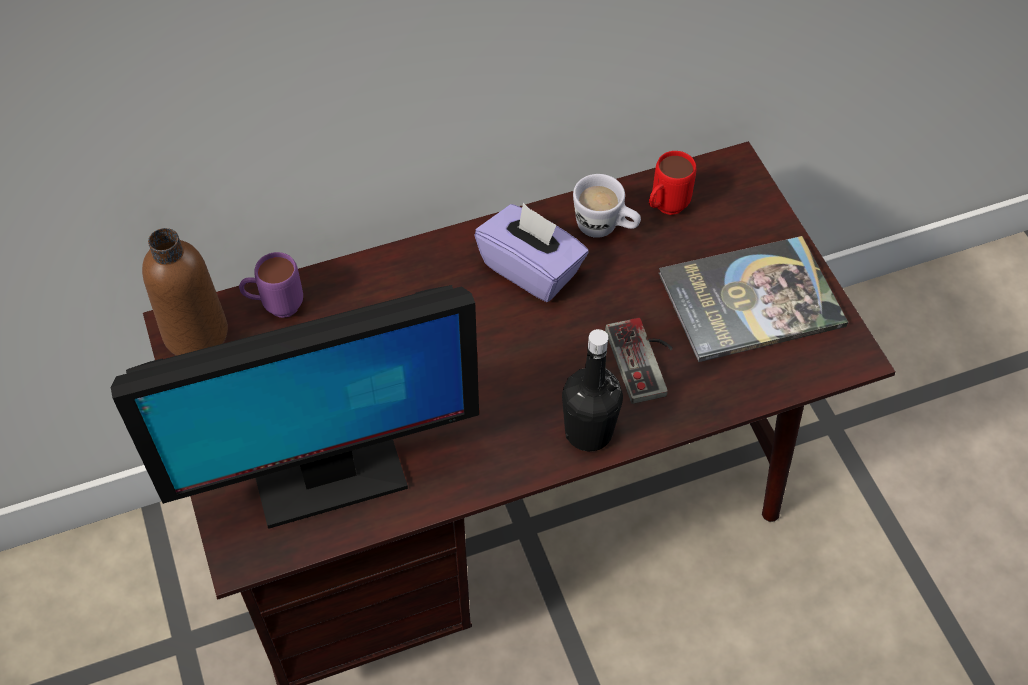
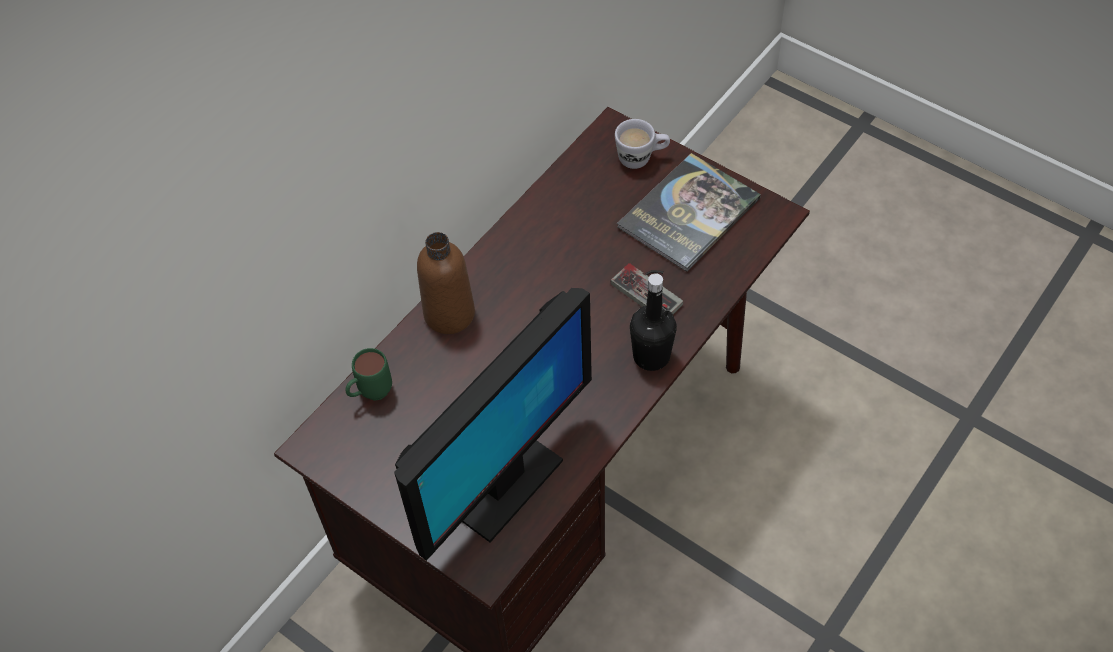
camera: 30 degrees left, 0 degrees up
brown bottle [142,228,228,356] -> brown bottle moved to [417,232,475,335]
purple mug [239,252,303,318] -> green mug [345,348,392,401]
purple tissue box [474,203,589,302] -> none
white mug [573,174,641,238] -> white mug moved to [615,119,670,169]
red mug [649,151,696,215] -> none

